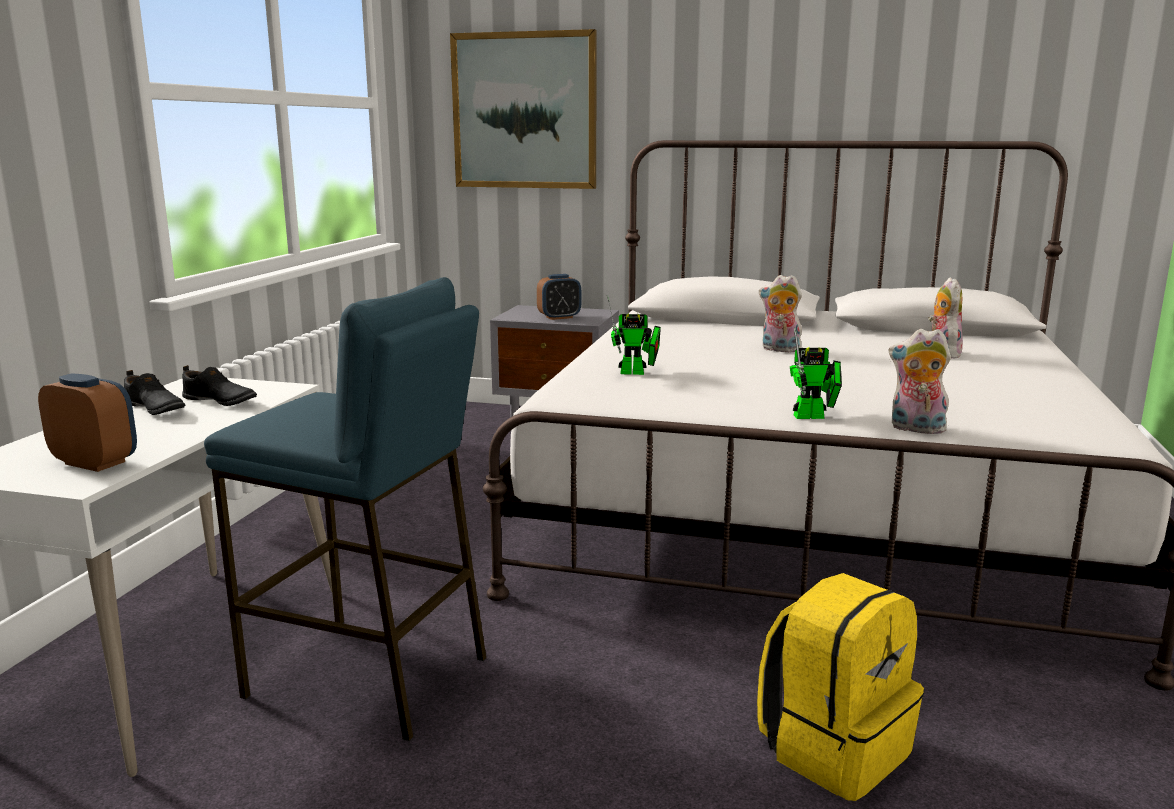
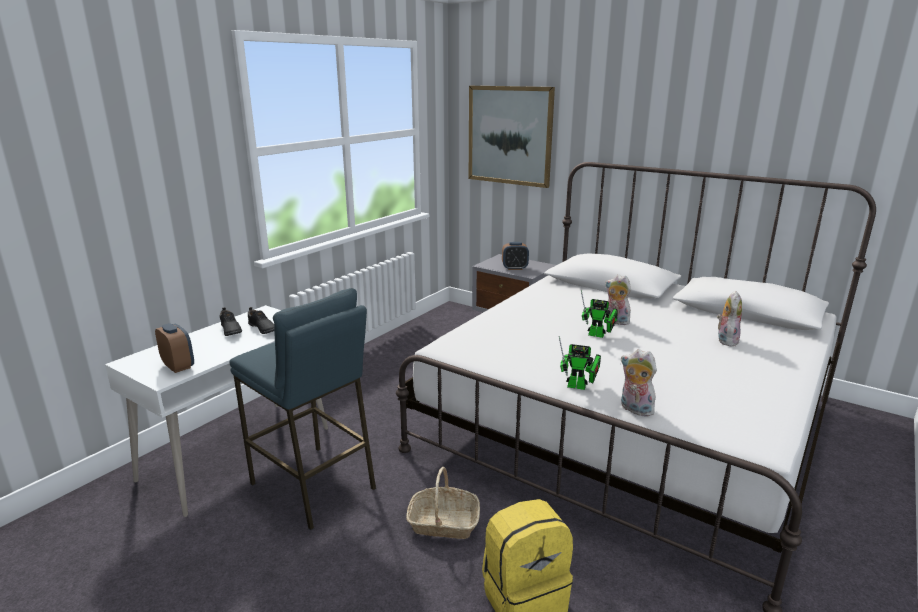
camera: 20 degrees right, 5 degrees up
toy robot [607,295,661,375] -> toy robot moved to [581,290,618,338]
none -> basket [406,467,480,539]

